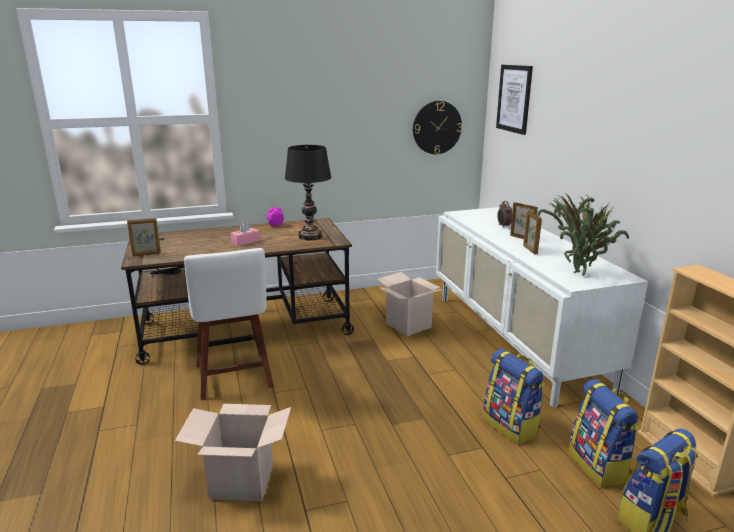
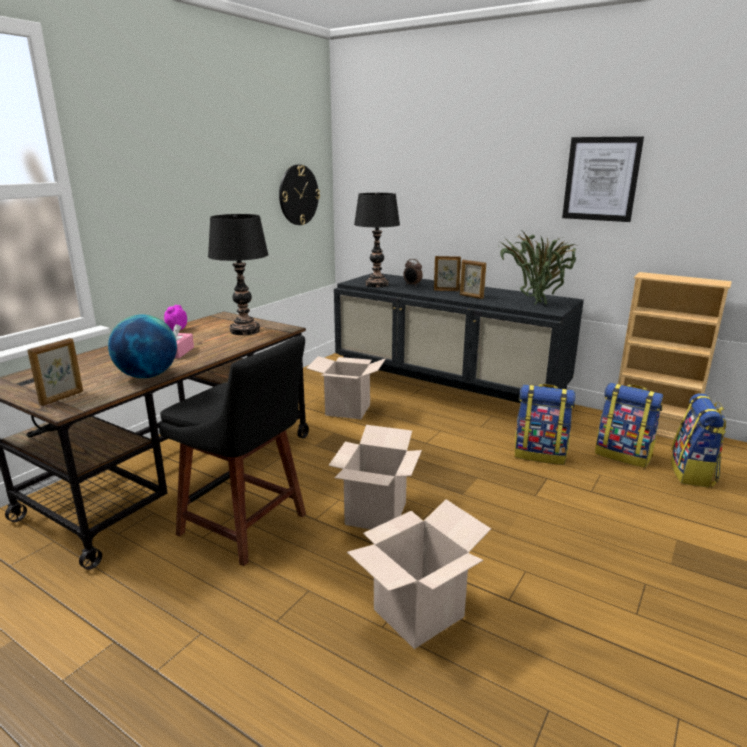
camera: 40 degrees left, 0 degrees up
white stool [184,248,274,400] -> black stool [159,335,306,566]
white cabinet [436,207,648,407] -> black cabinet [334,273,584,403]
picture [496,65,533,135] -> picture moved to [562,136,644,222]
none -> globe [108,315,177,378]
none -> cardboard box [328,425,422,529]
none -> black table lamp [354,192,400,287]

